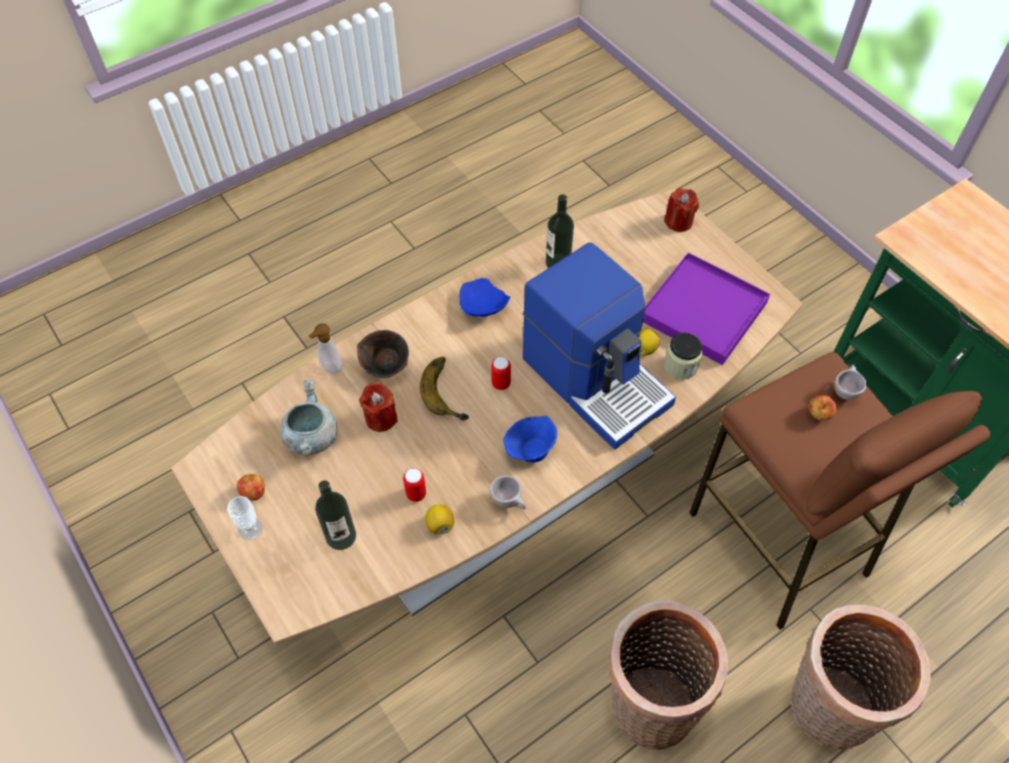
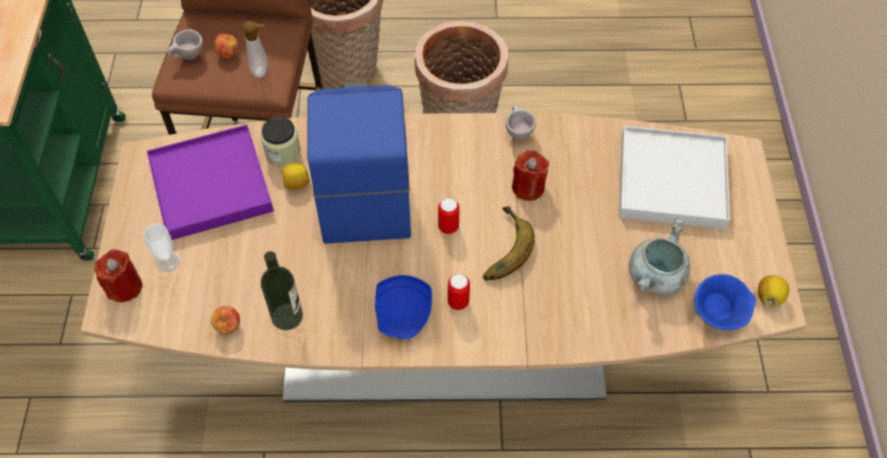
camera: 145 degrees left, 0 degrees up
cup [227,496,263,540] -> cup moved to [143,224,180,272]
apple [237,474,265,501] -> apple moved to [211,306,240,334]
soap dispenser [308,323,342,374] -> soap dispenser moved to [242,21,268,78]
bottle [315,480,356,550] -> white tray [619,126,730,229]
brown bowl [357,330,409,378] -> none
red candle [359,382,398,432] -> red candle moved to [512,150,549,201]
can [403,468,426,502] -> can moved to [448,274,470,310]
lemon [425,505,454,534] -> lemon moved to [758,275,789,307]
blue bowl [503,416,557,463] -> blue bowl moved to [694,274,756,330]

